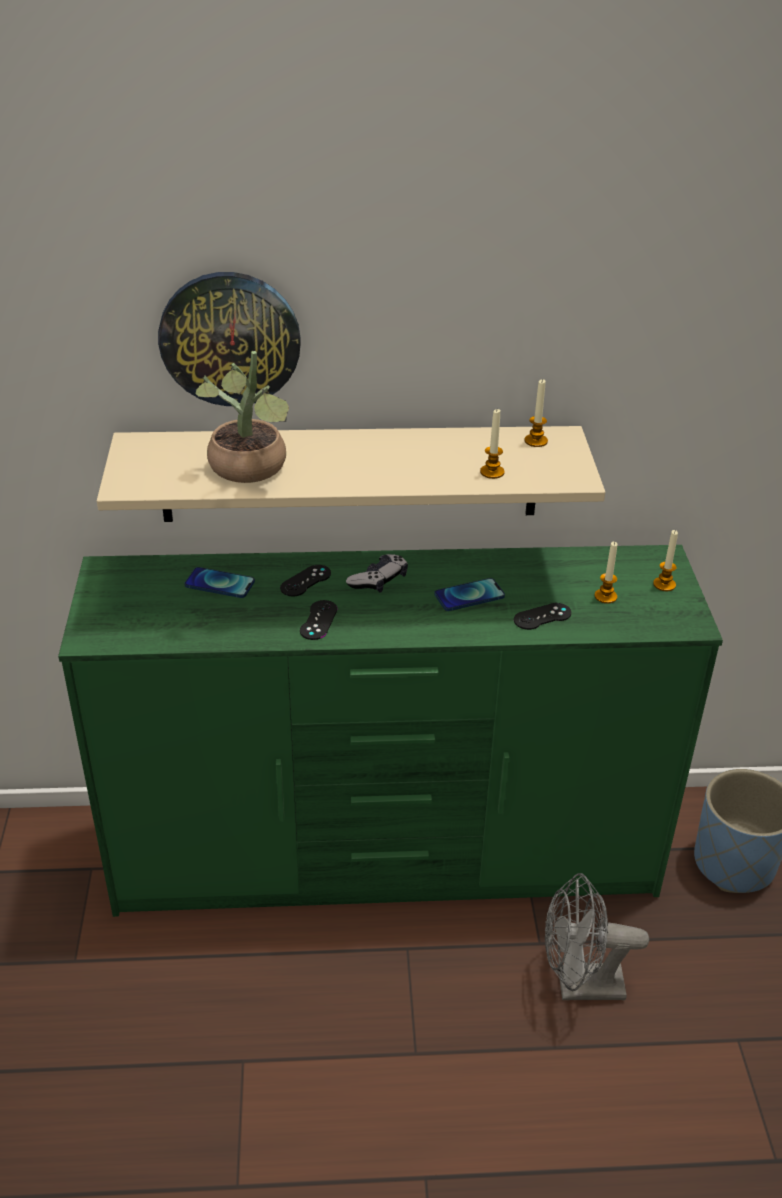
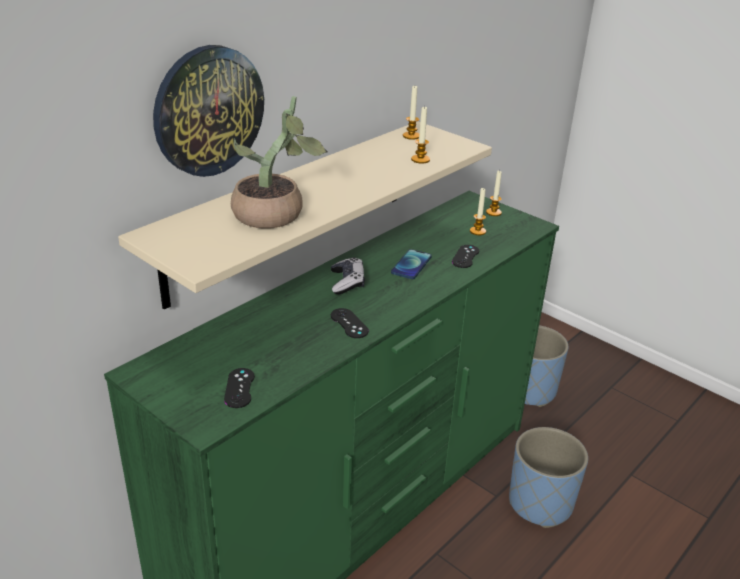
camera: 45 degrees left, 5 degrees down
phone [184,567,255,598] -> none
black game controller [280,565,331,596] -> black game controller moved to [224,368,255,408]
grey fan [545,873,649,1000] -> blue planter [509,427,588,528]

